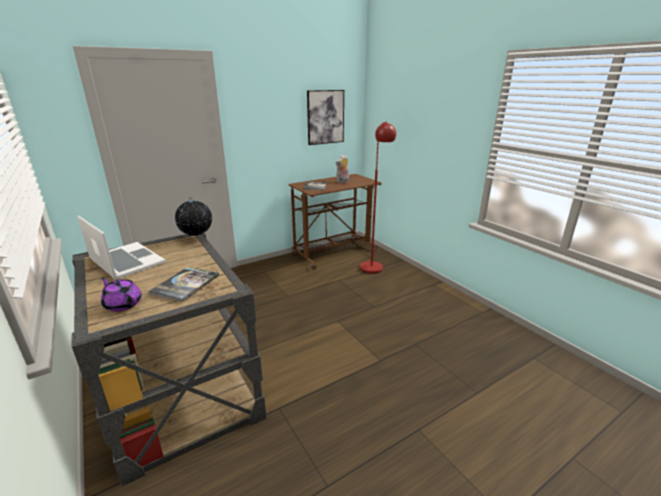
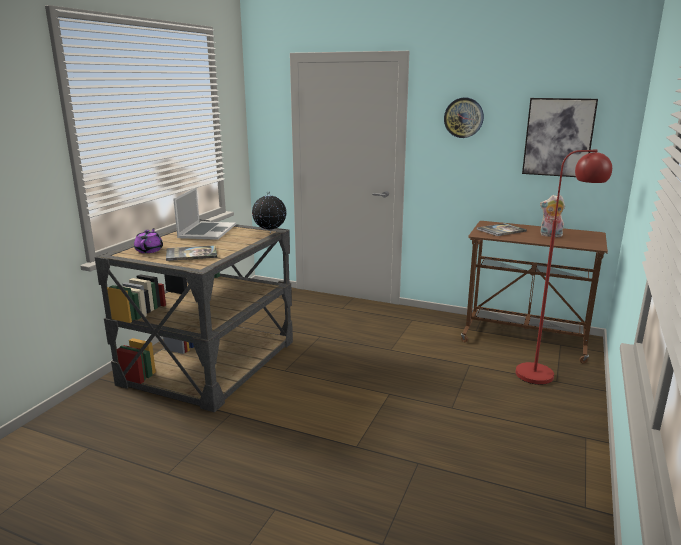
camera: 55 degrees right, 5 degrees down
none -> wall clock [444,98,484,138]

